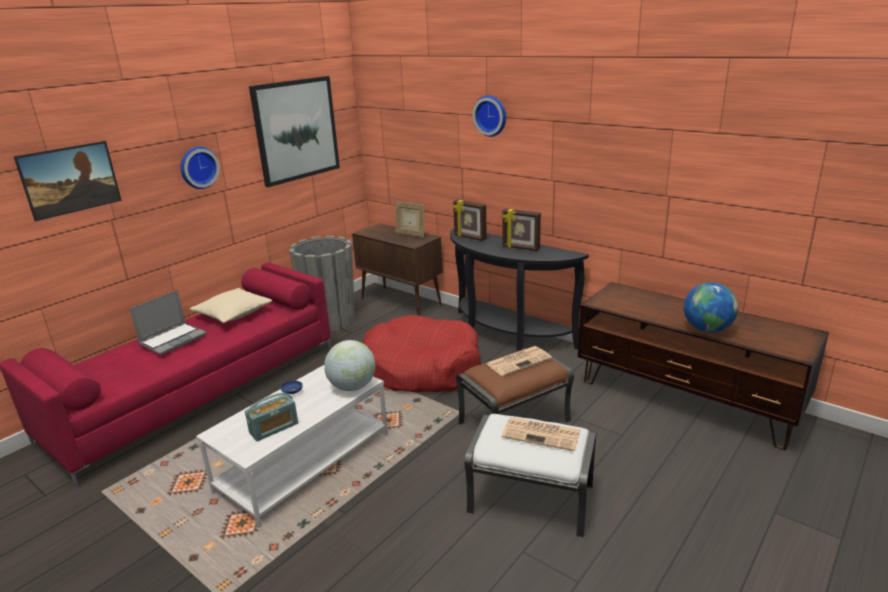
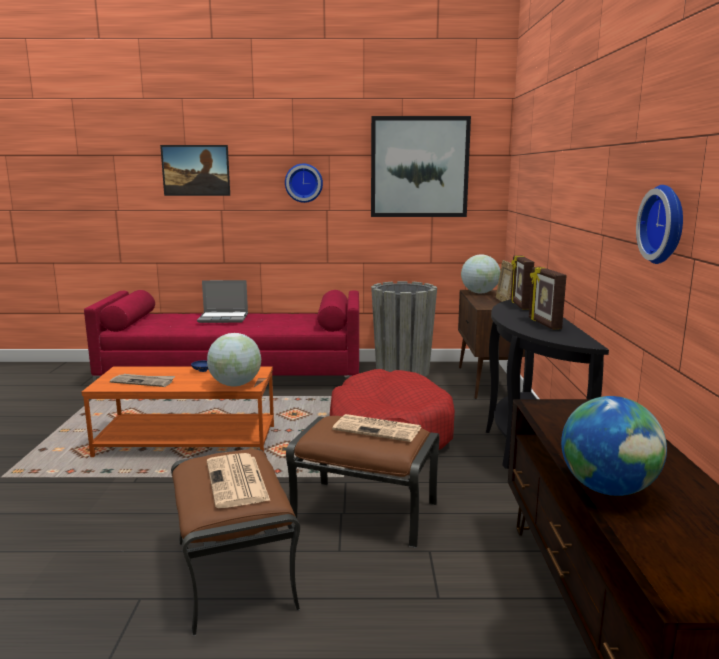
camera: 50 degrees right, 10 degrees down
beige pillow [189,288,272,323] -> none
white coffee table [196,365,388,528] -> orange coffee table [82,366,274,457]
radio [245,393,298,441] -> newspaper [110,374,175,387]
white ottoman [464,414,596,538] -> brown ottoman [171,449,300,636]
wall clock [473,95,506,137] -> wall clock moved to [636,185,683,264]
none -> globe [461,254,500,294]

